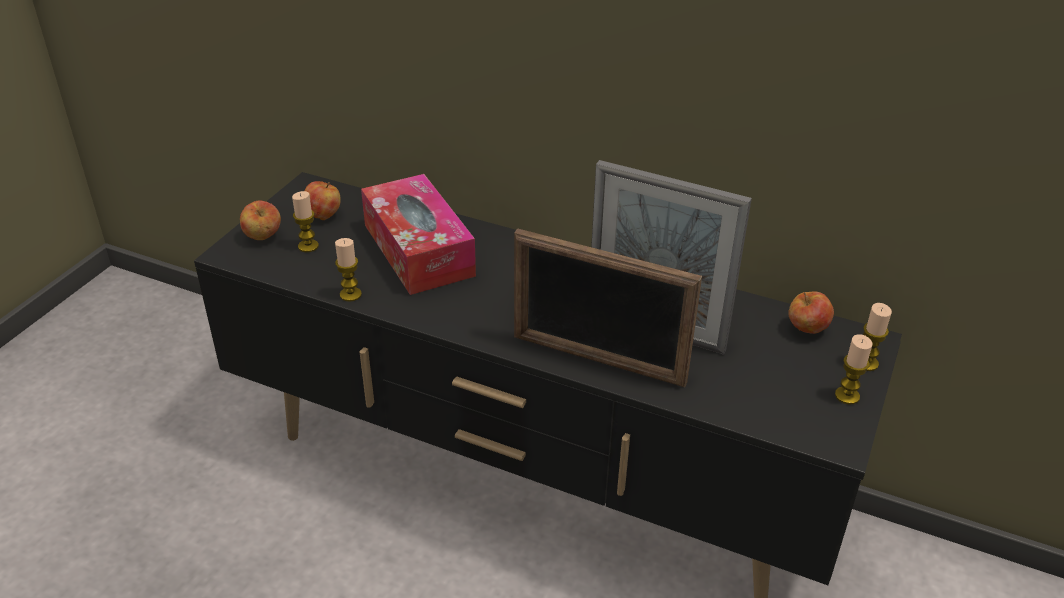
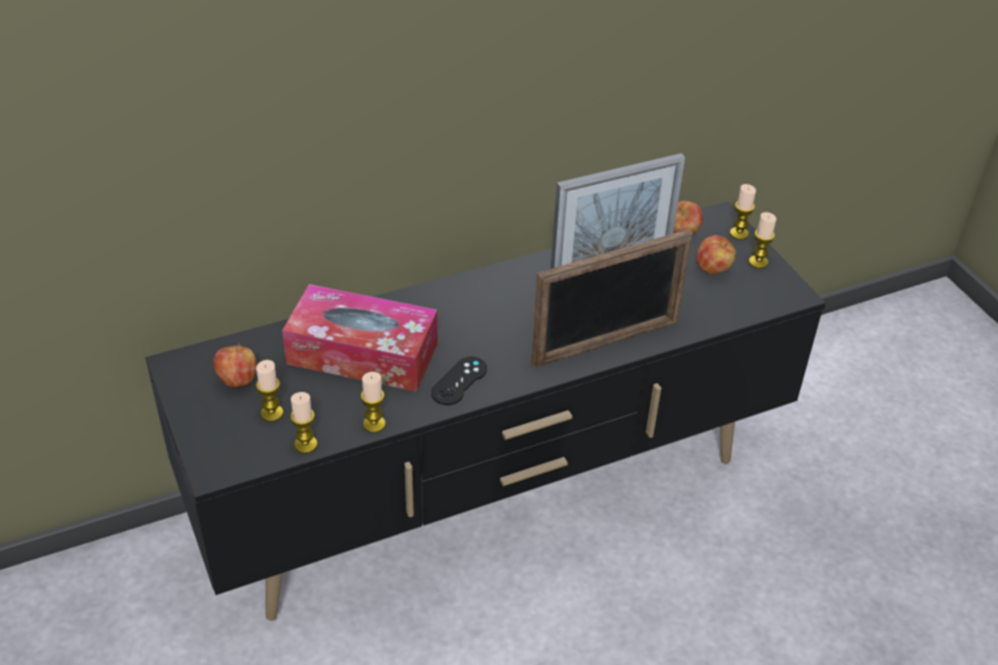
camera: 50 degrees left, 5 degrees up
apple [240,200,281,240] -> apple moved to [696,235,736,274]
none -> candle [290,392,318,454]
none -> black game controller [431,357,487,405]

